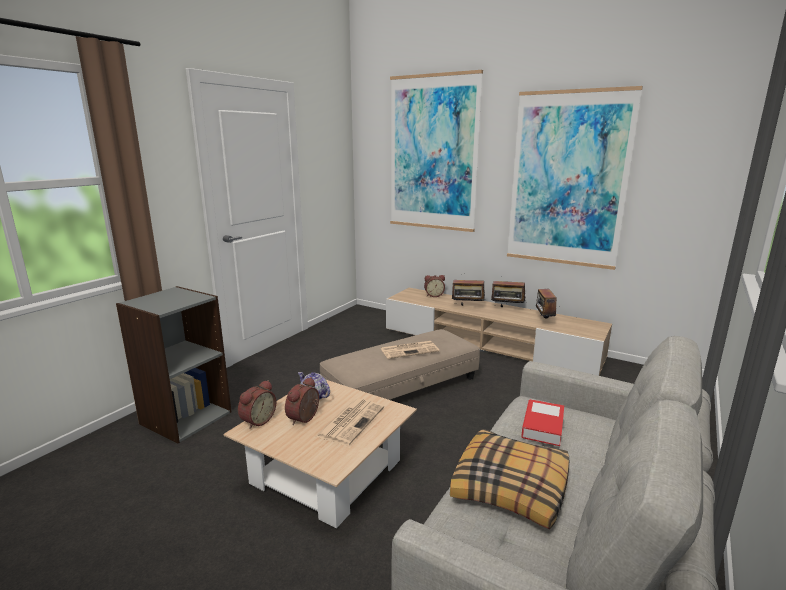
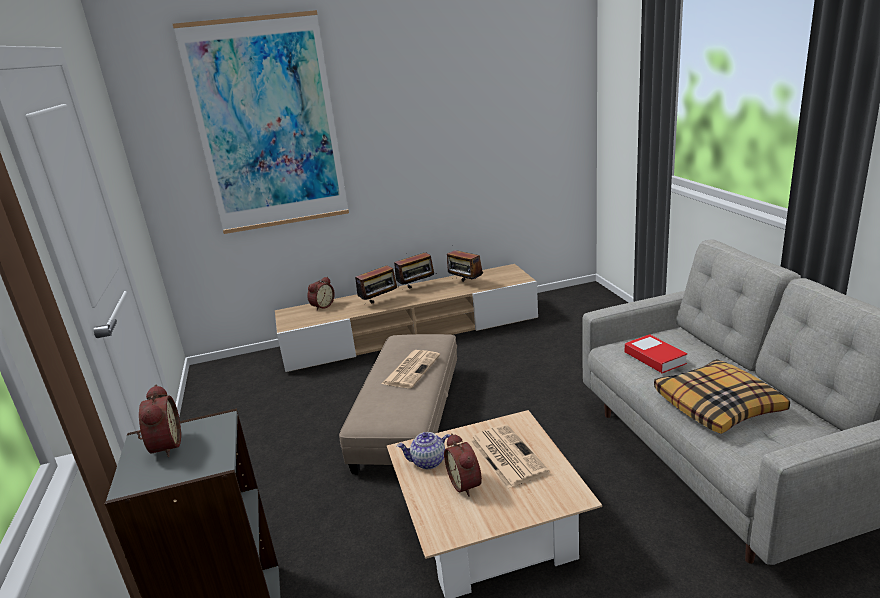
camera: 45 degrees left, 5 degrees up
alarm clock [238,380,276,429] -> alarm clock moved to [137,385,181,457]
picture [507,86,643,270] -> none

